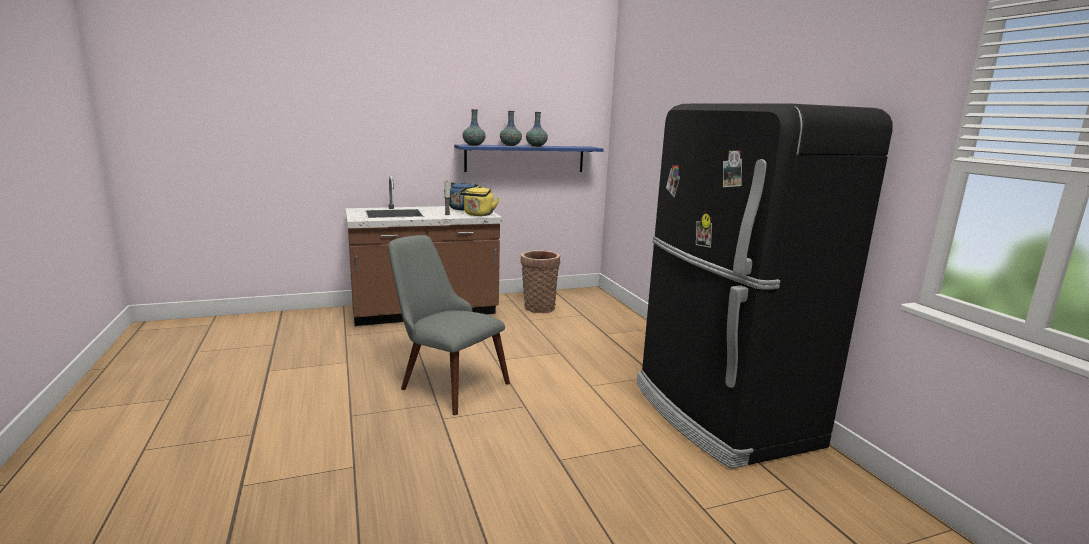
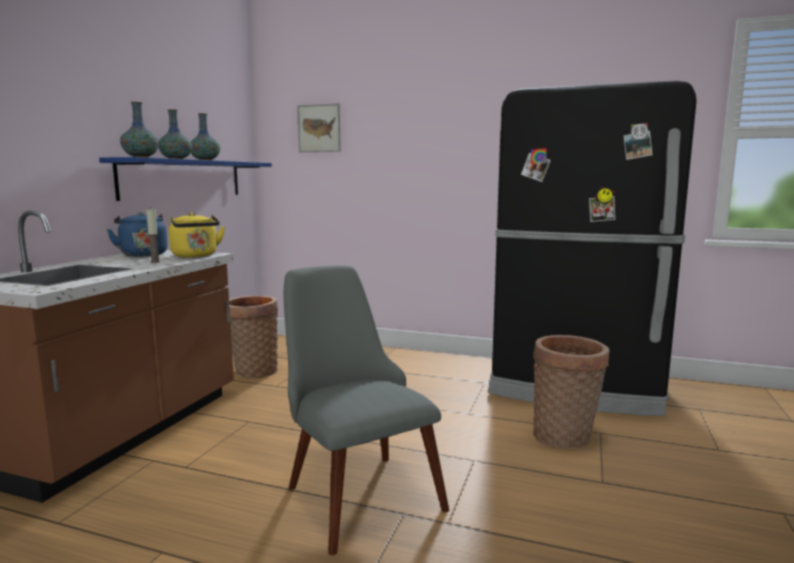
camera: 50 degrees left, 5 degrees down
grey chair [388,235,510,415] -> grey chair turned 75 degrees clockwise [284,266,449,555]
none -> picture [297,103,341,152]
none -> basket [533,335,609,449]

